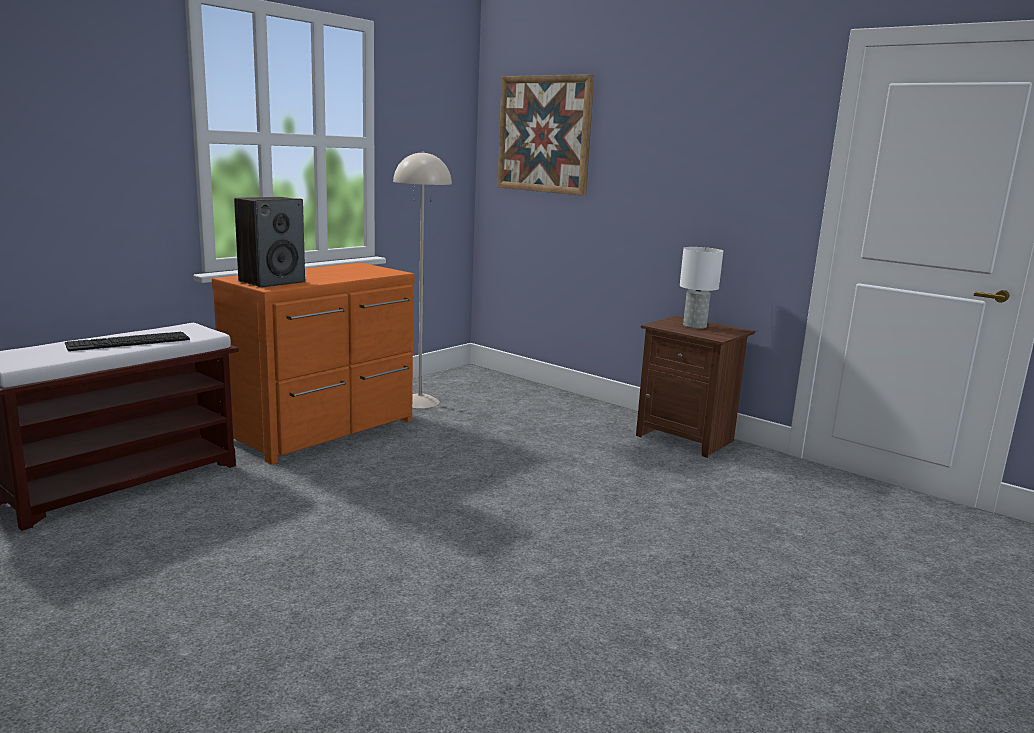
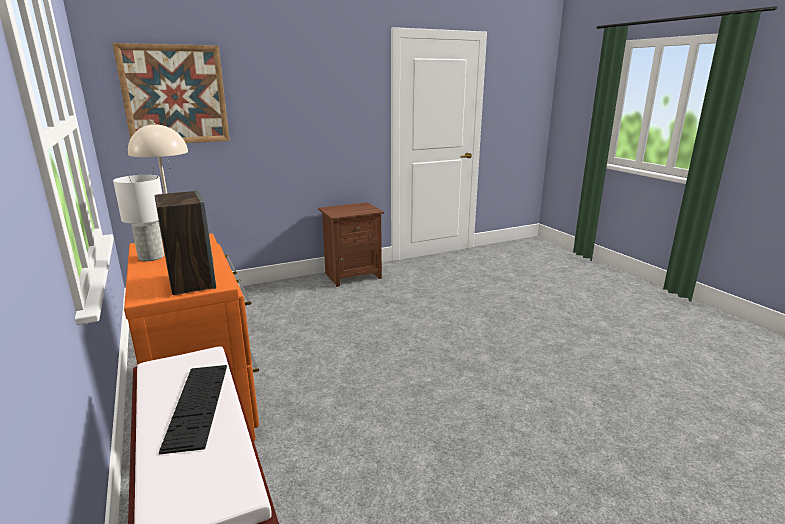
camera: 65 degrees left, 5 degrees up
white table lamp [680,247,723,329] -> white table lamp moved to [113,175,164,261]

